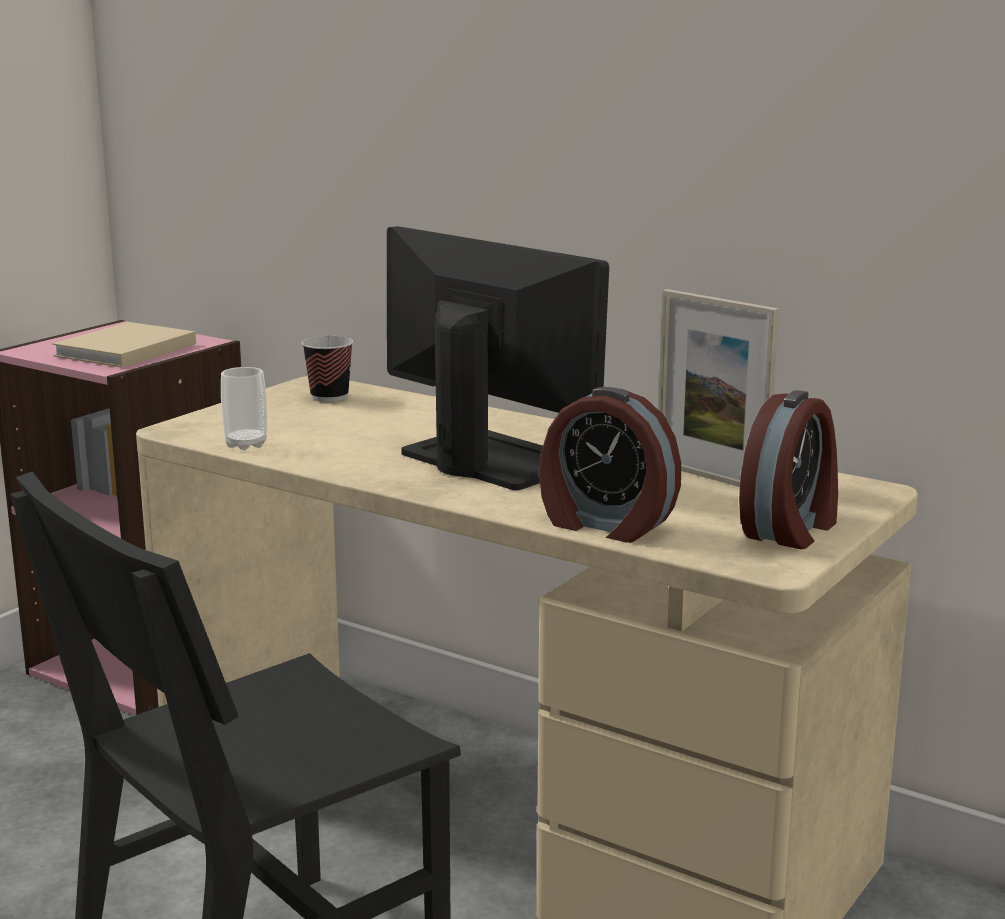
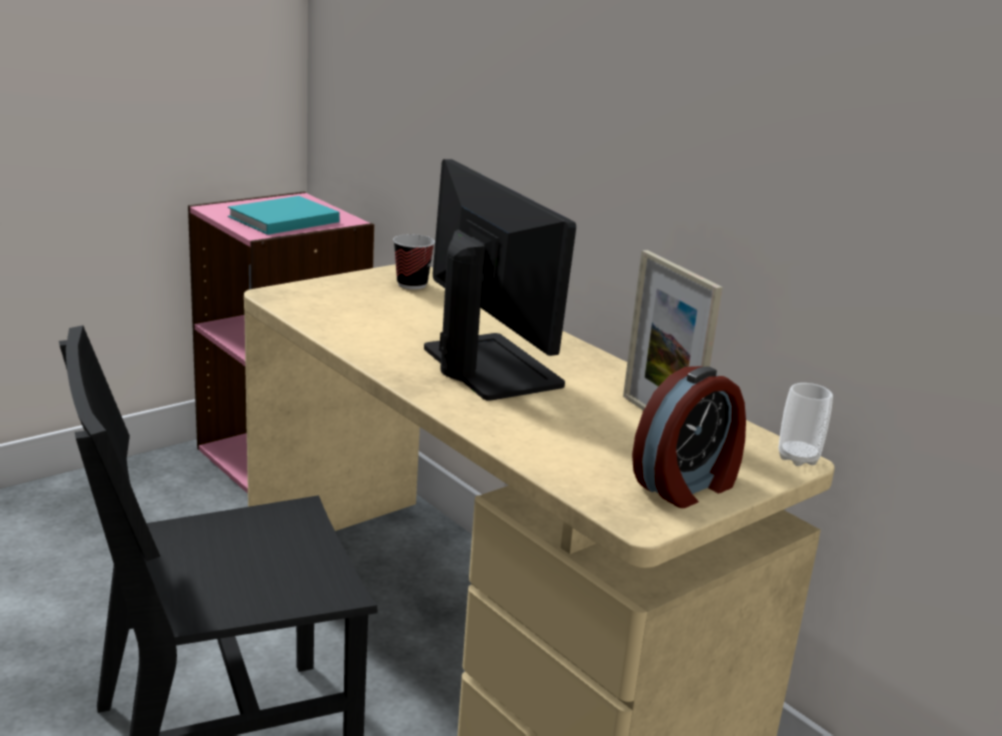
camera: 15 degrees right, 5 degrees up
beige book [52,322,196,368] -> turquoise book [228,196,340,235]
cup [221,367,267,450] -> cup moved to [778,383,833,466]
alarm clock [539,387,681,543] -> none

